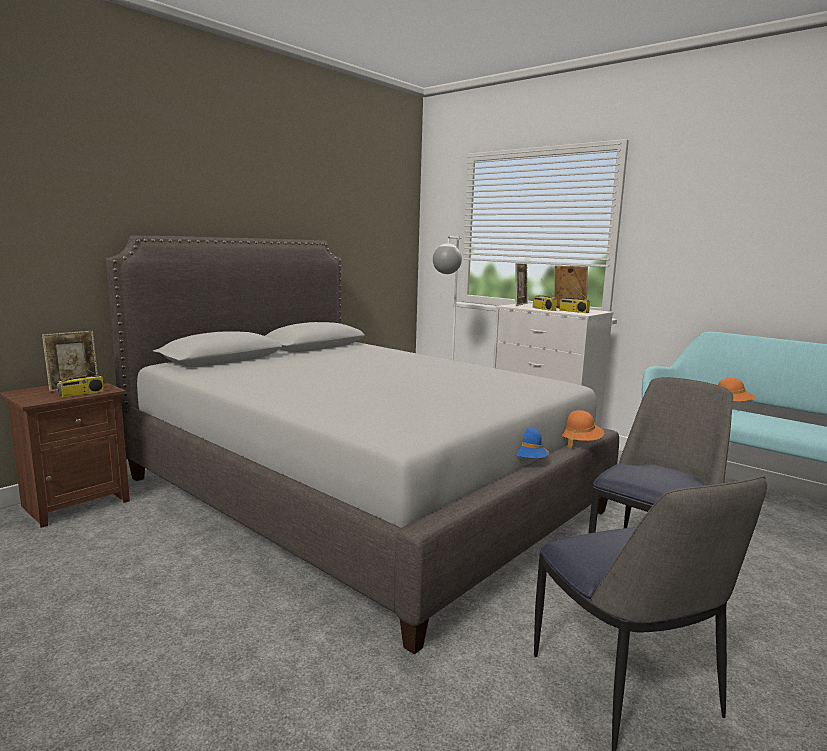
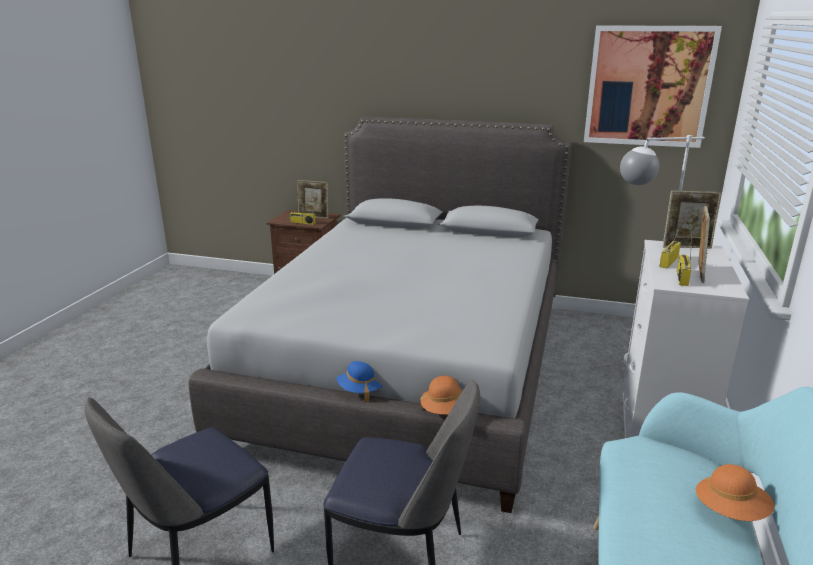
camera: 65 degrees right, 10 degrees up
none -> picture [584,25,722,148]

